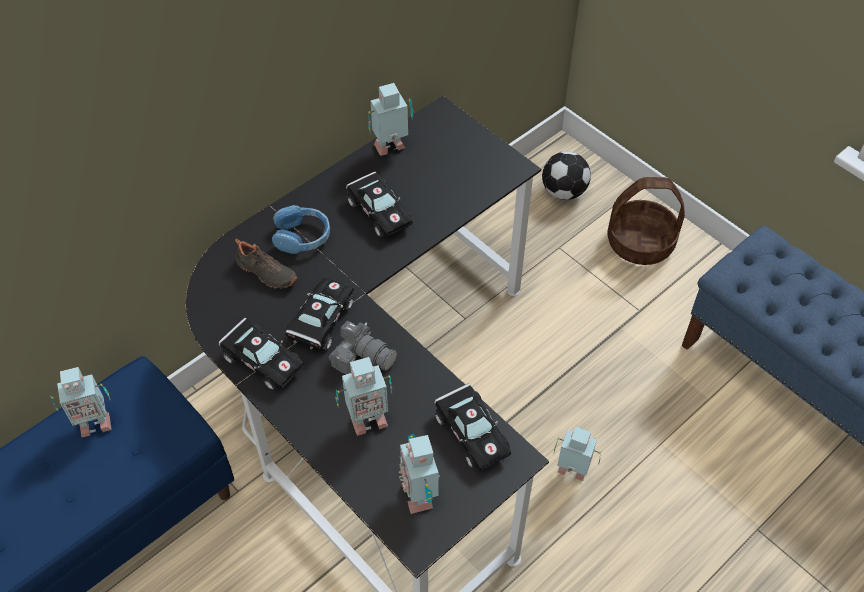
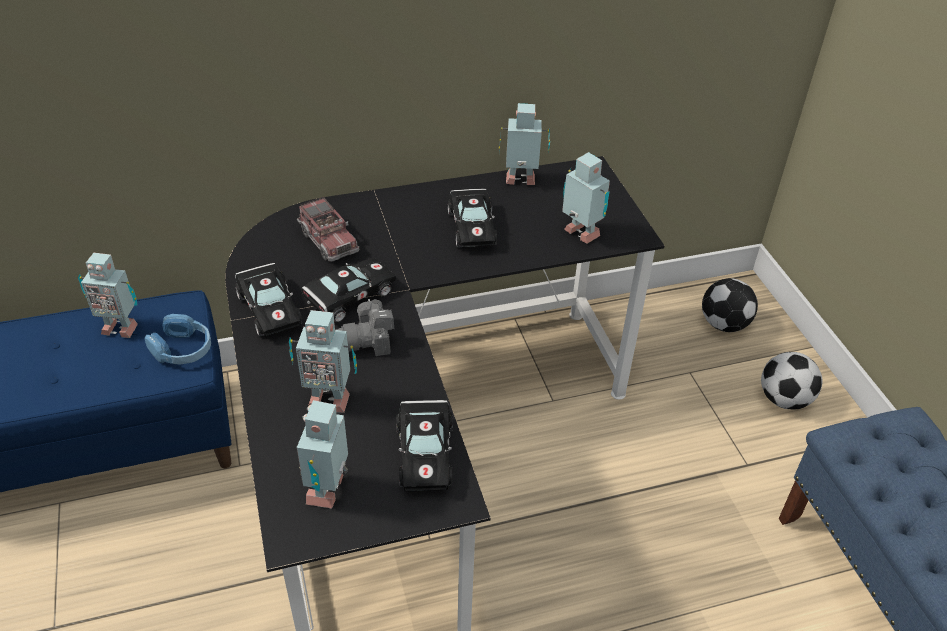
camera: 25 degrees right, 10 degrees down
black shoe [235,238,298,289] -> toy truck [297,197,359,262]
blue headphones [272,205,330,254] -> blue headphones moved to [145,314,211,365]
camera [329,321,397,374] -> camera turned 105 degrees clockwise [336,299,394,356]
toy robot [554,427,602,481] -> toy robot moved to [562,152,610,244]
basket [608,177,685,265] -> football [761,352,823,410]

